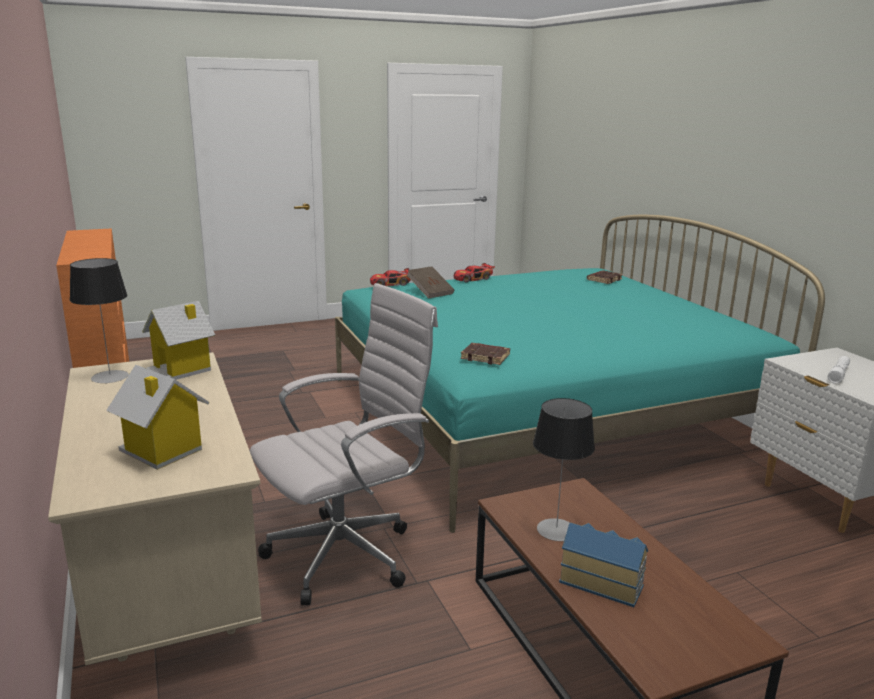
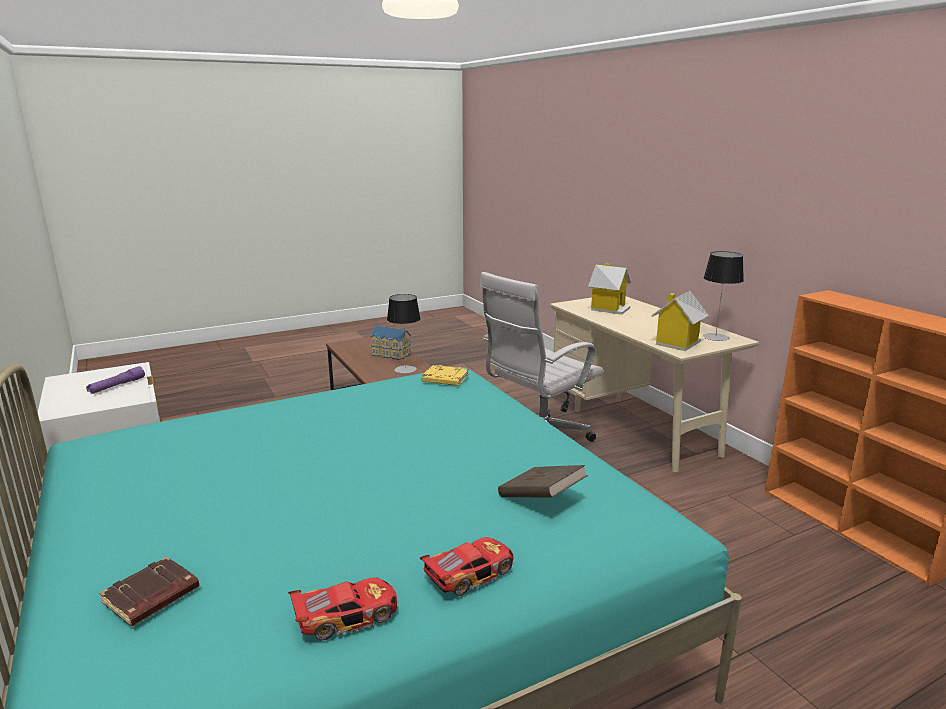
camera: 175 degrees right, 0 degrees up
toy car [370,268,411,286] -> toy car moved to [288,577,397,641]
brown book [460,343,510,365] -> yellow book [422,365,468,386]
white flashlight [828,356,850,384] -> purple flashlight [86,366,145,394]

